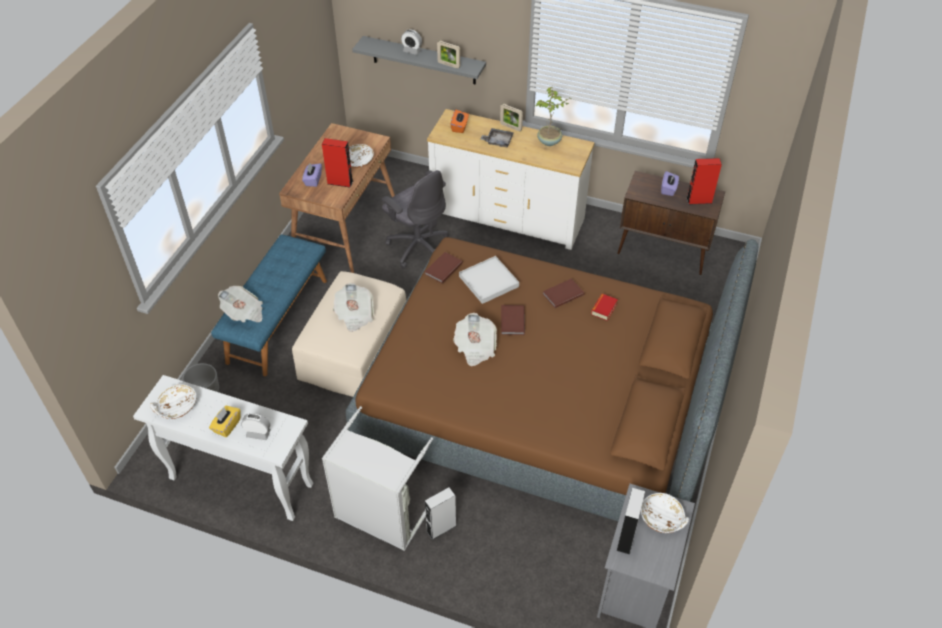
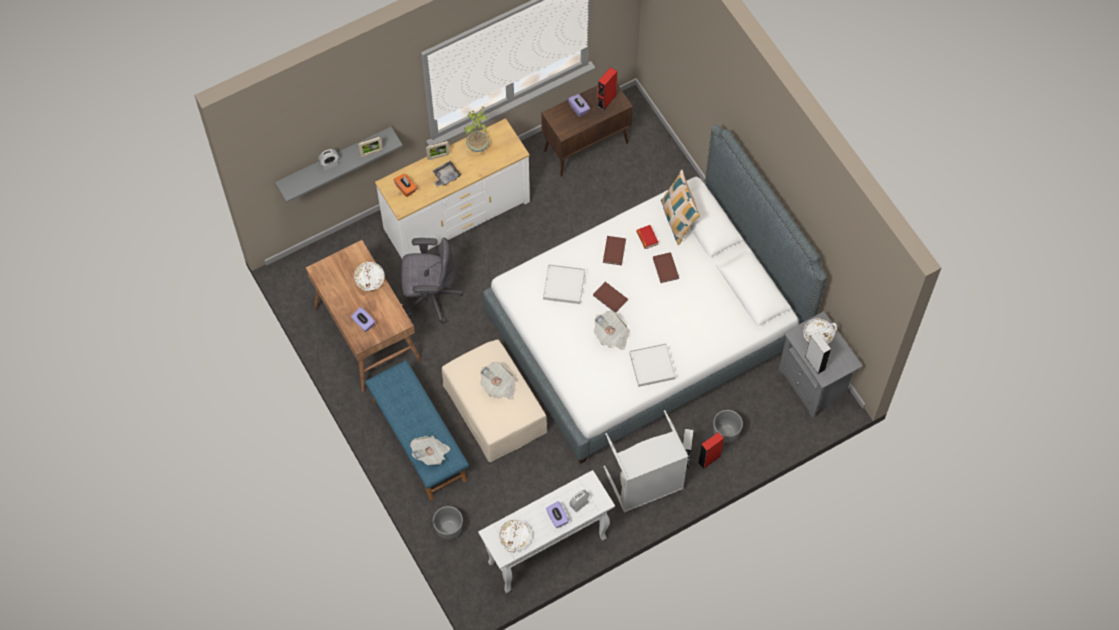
camera: 50 degrees left, 15 degrees up
yellow tissue box [209,406,241,437] -> purple tissue box [546,501,569,528]
red speaker [322,138,353,188] -> red speaker moved to [698,432,724,469]
brown bed [346,237,759,521] -> white bed [483,125,827,464]
brown book [425,252,463,283] -> brown book moved to [653,252,679,283]
none -> white tray [629,343,676,387]
none -> pillow [661,170,700,245]
none -> grey planter [713,410,743,443]

